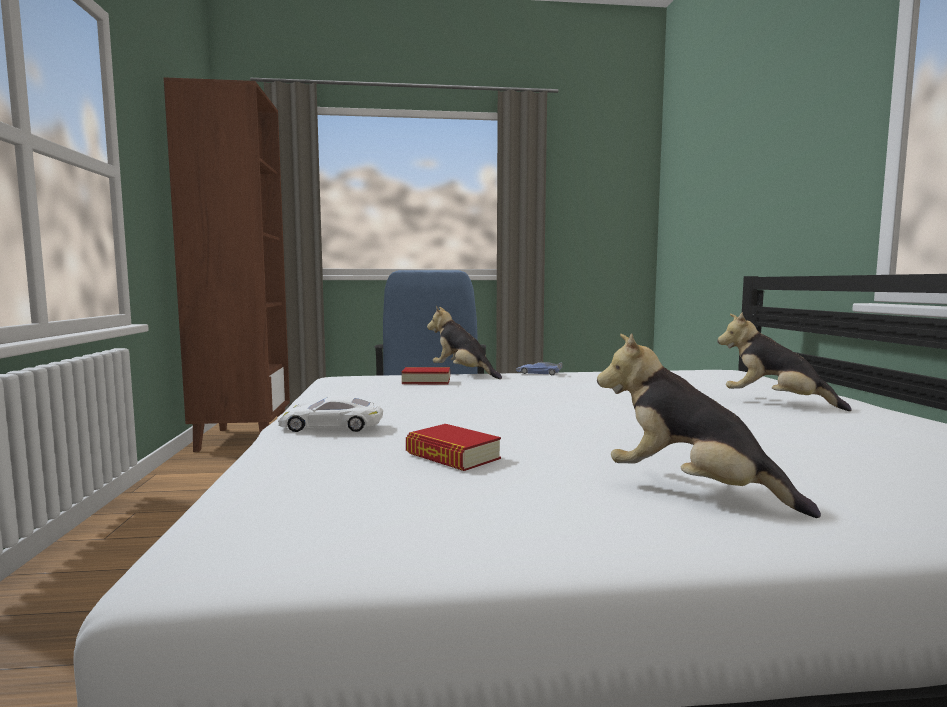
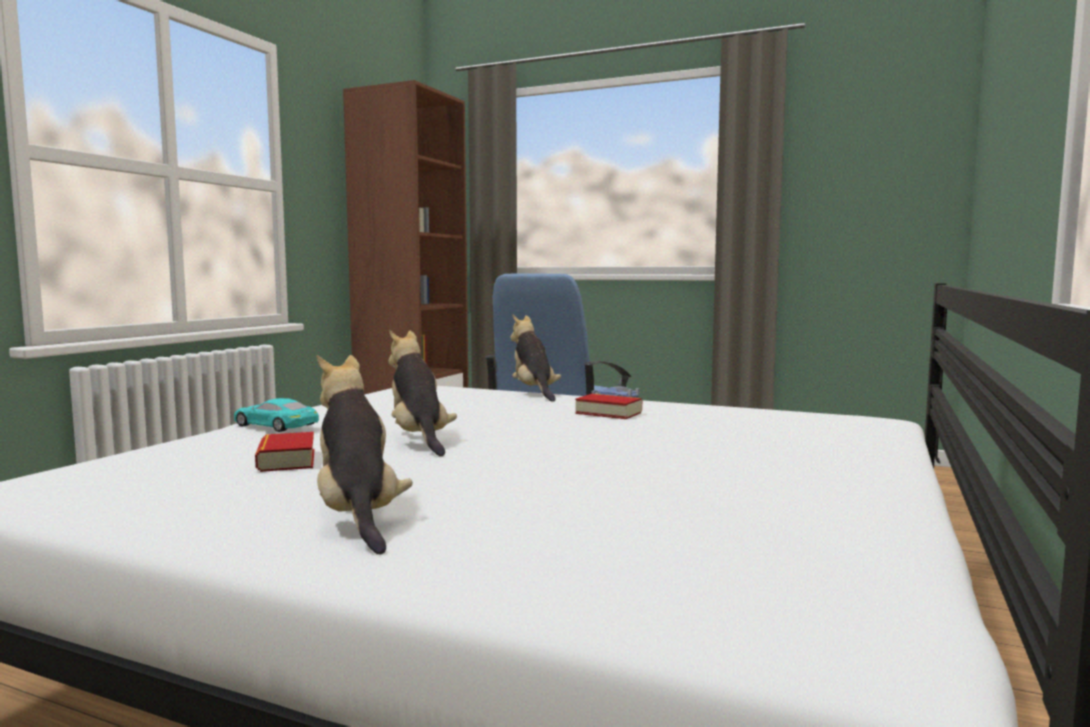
camera: 30 degrees right, 0 degrees up
white toy car [277,396,383,432] -> turquoise toy car [234,398,319,432]
book [401,367,450,384] -> book moved to [575,394,642,419]
plush toy [717,312,851,411] -> plush toy moved to [389,329,457,456]

